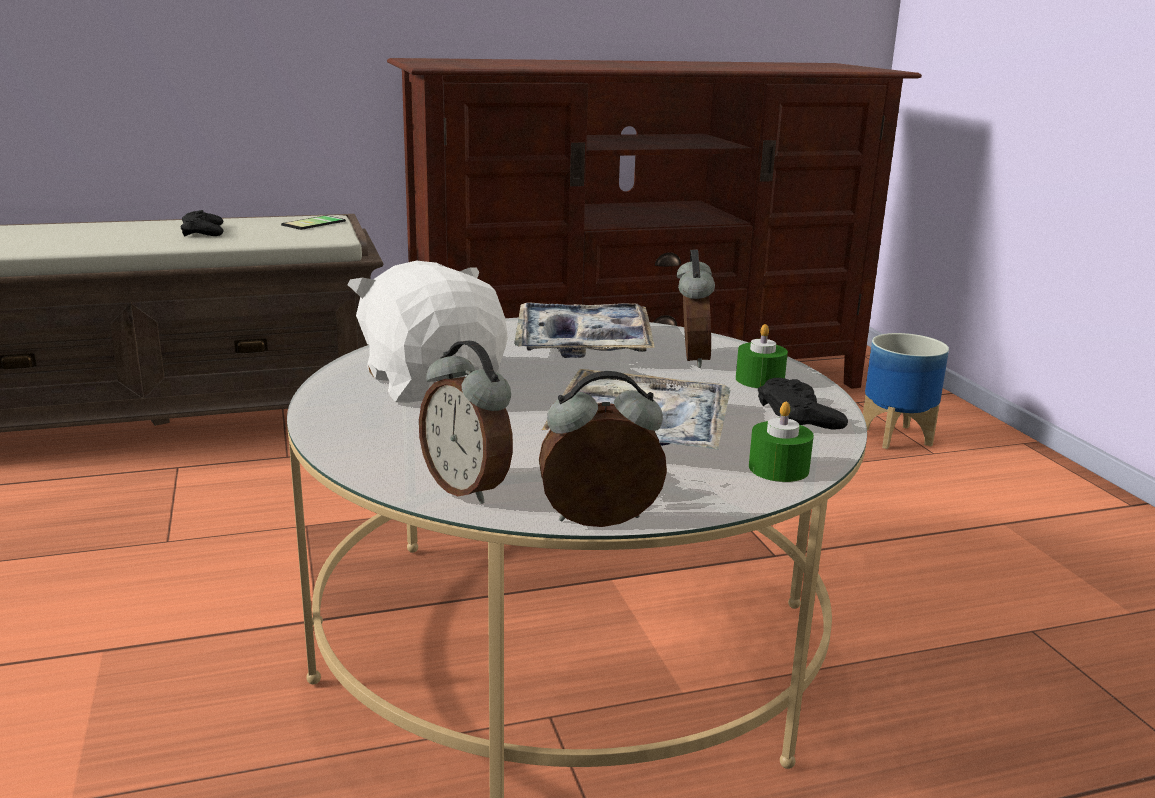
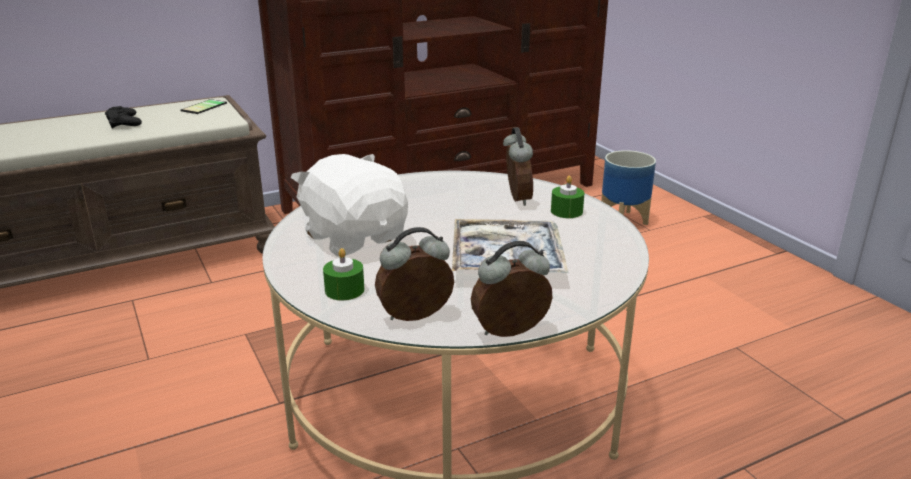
camera: 10 degrees left, 5 degrees up
alarm clock [419,340,513,504] -> alarm clock turned 120 degrees clockwise [375,227,454,321]
tray [514,303,655,358] -> none
green candle [749,402,814,482] -> green candle moved to [323,248,364,300]
black game controller [758,378,848,430] -> none

